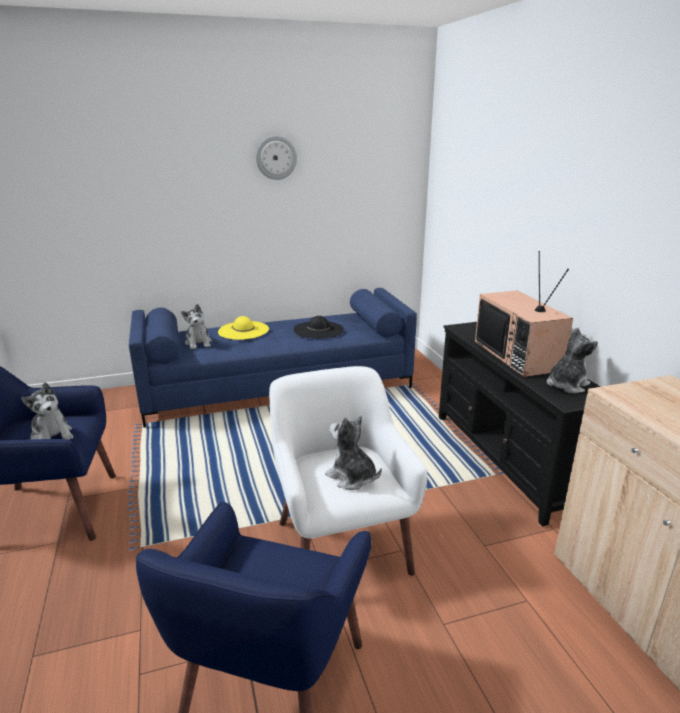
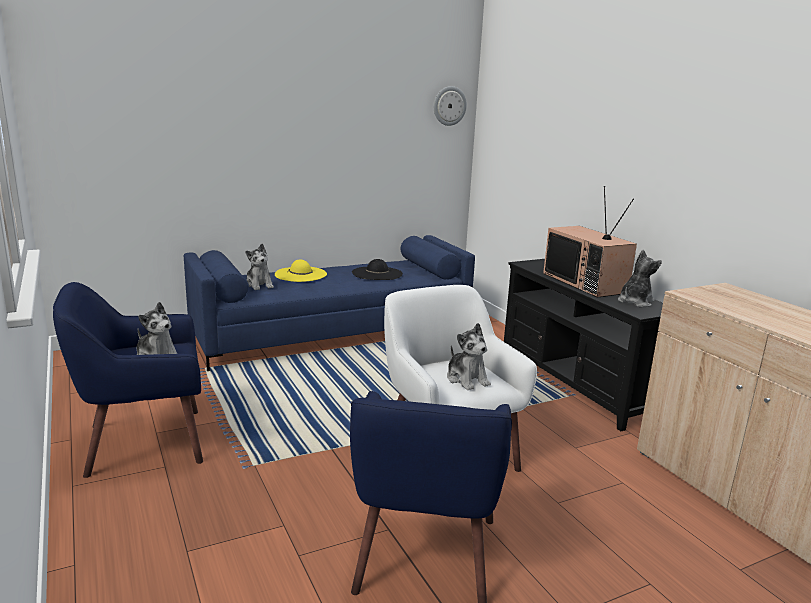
camera: 10 degrees left, 5 degrees down
wall clock [256,136,297,180] -> wall clock moved to [434,86,467,126]
plush toy [325,416,382,490] -> plush toy turned 150 degrees counterclockwise [447,323,491,390]

